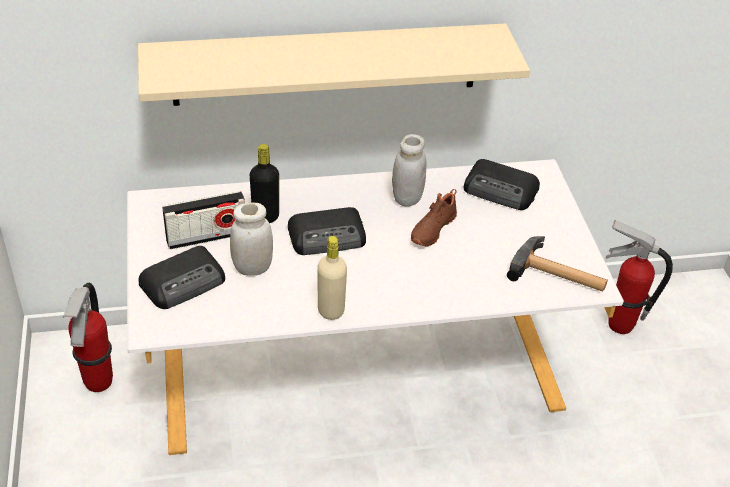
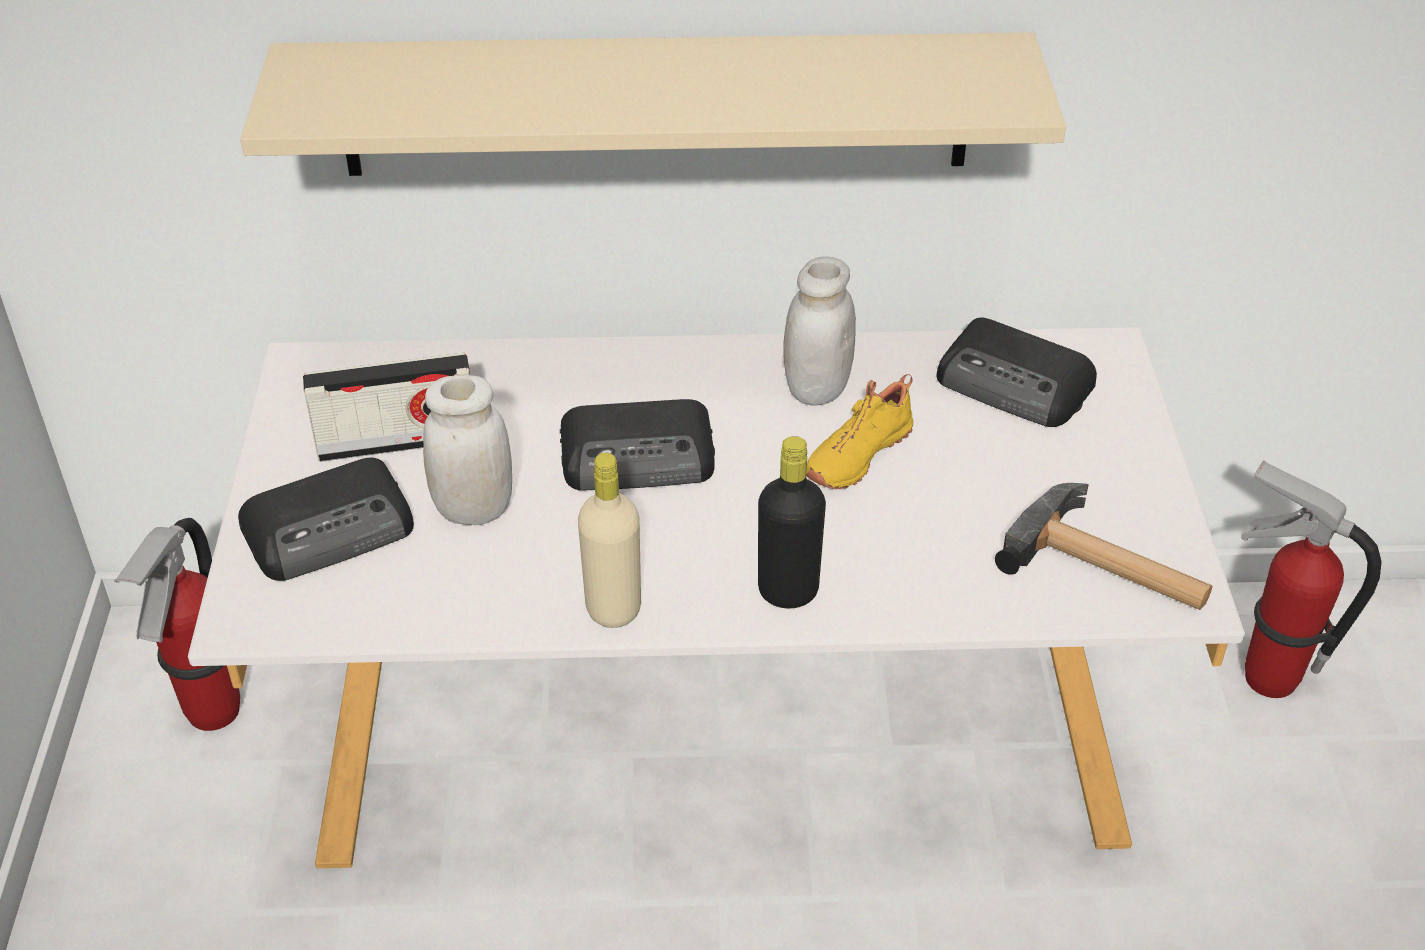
camera: 10 degrees right, 0 degrees up
black bottle [250,144,279,223] -> black bottle moved to [758,436,826,609]
brown shoe [411,189,457,247] -> yellow shoe [806,374,914,489]

